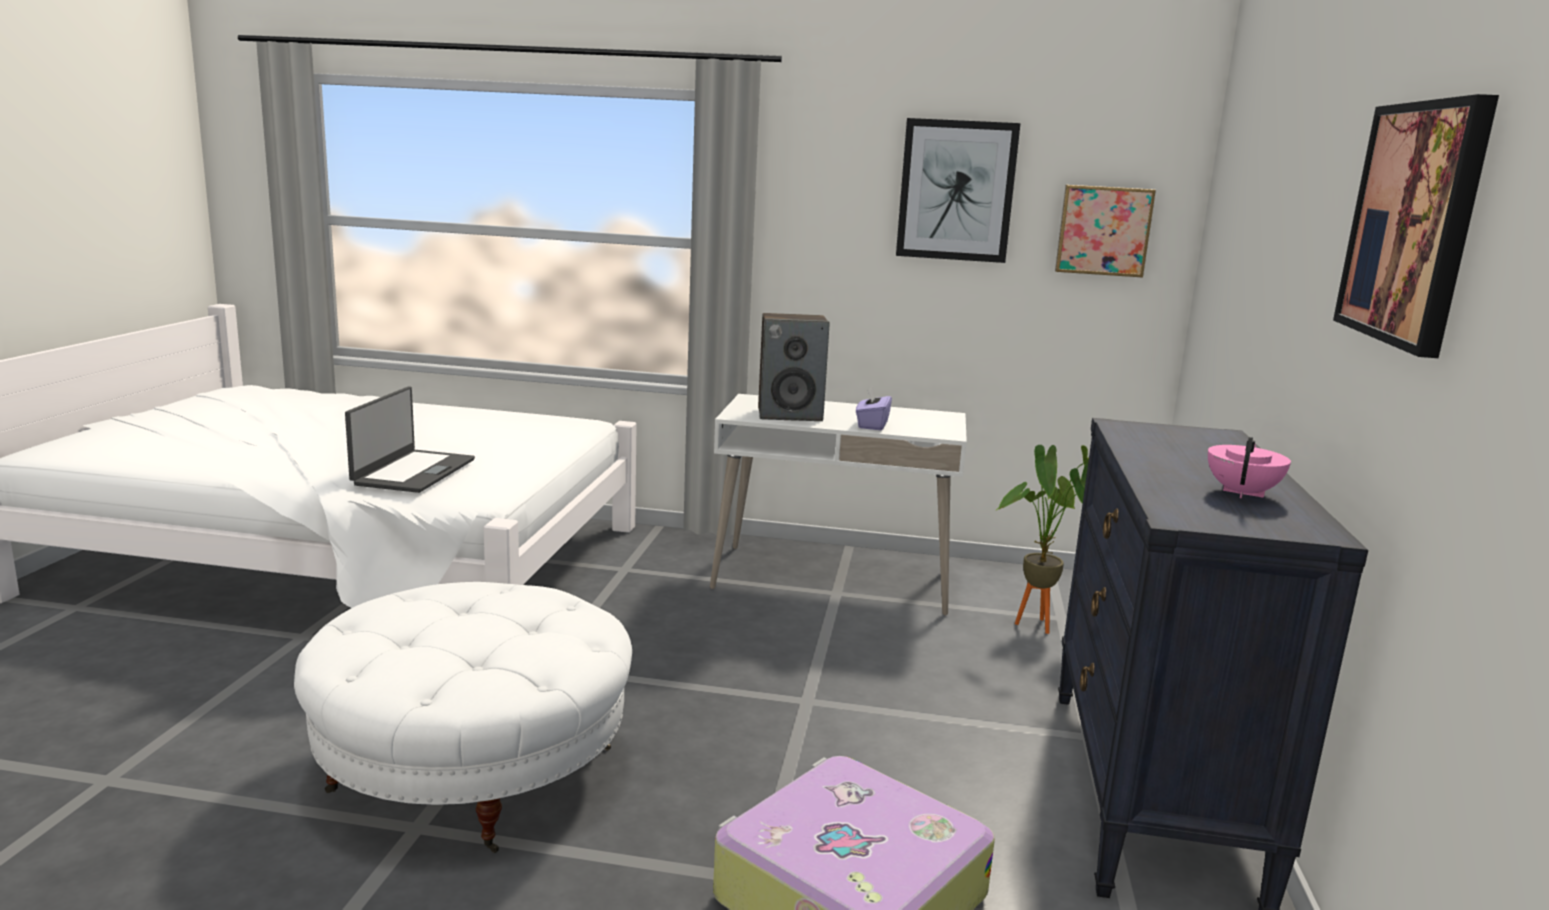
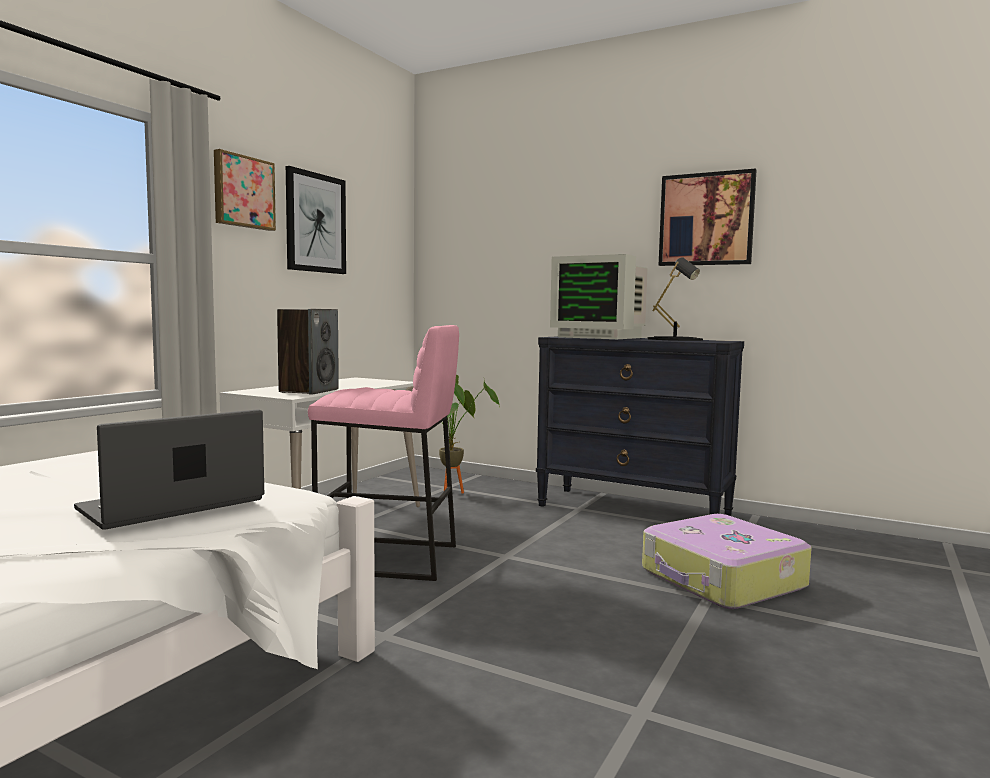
camera: 70 degrees left, 10 degrees down
white ottoman [294,582,632,853] -> none
laptop [345,386,475,493] -> laptop turned 75 degrees counterclockwise [74,409,264,530]
purple tissue box [856,386,892,430] -> none
picture [1055,185,1156,278] -> picture moved to [214,149,276,231]
pink teapot [1208,437,1291,498] -> black table lamp [647,257,703,341]
none -> pink stool [308,325,459,581]
none -> monitor [550,254,648,339]

